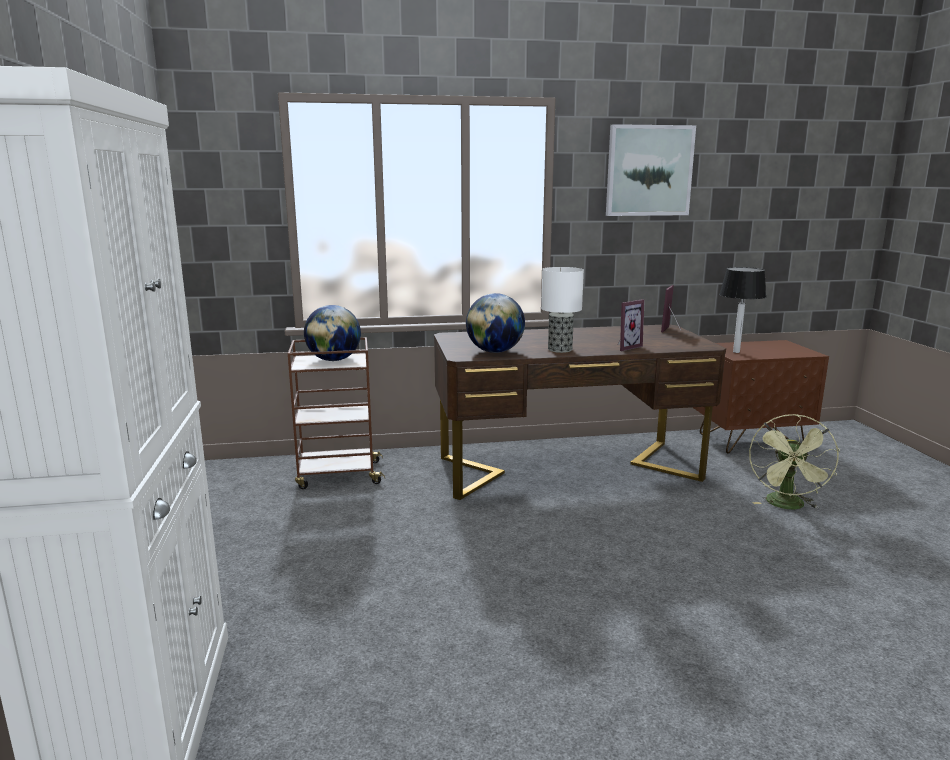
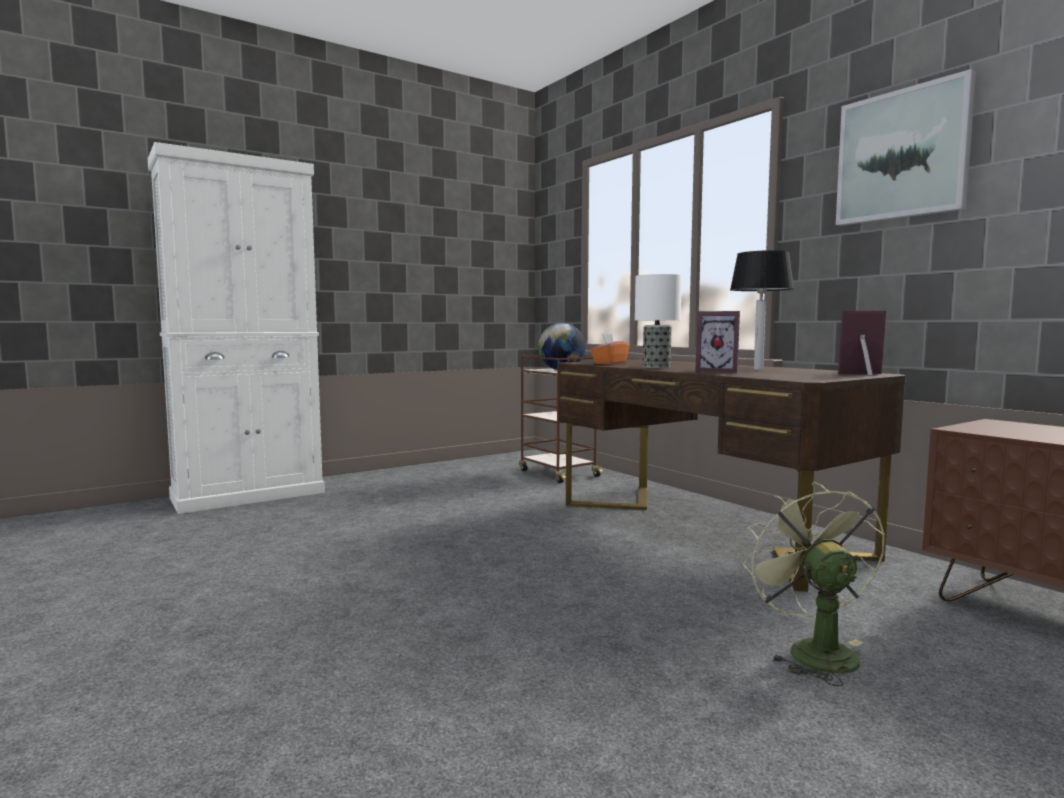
camera: 65 degrees right, 10 degrees down
globe [466,293,525,353] -> orange tissue box [590,334,630,365]
table lamp [719,267,767,353] -> table lamp moved to [730,250,794,370]
green fan [749,414,840,509] -> green fan turned 90 degrees clockwise [743,482,885,686]

